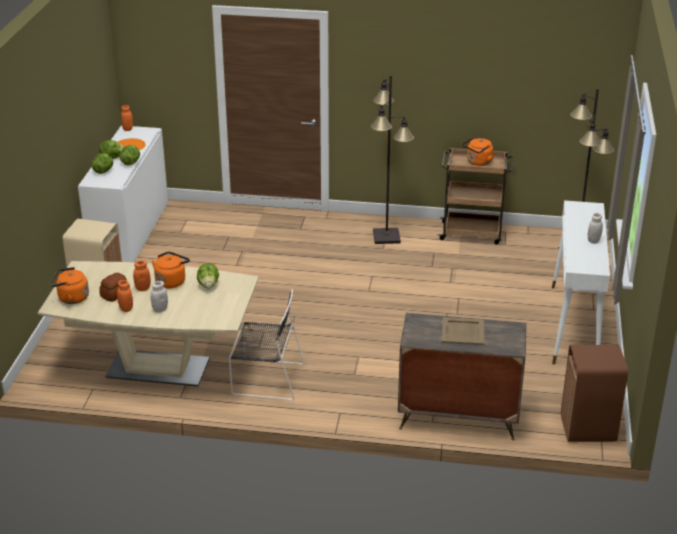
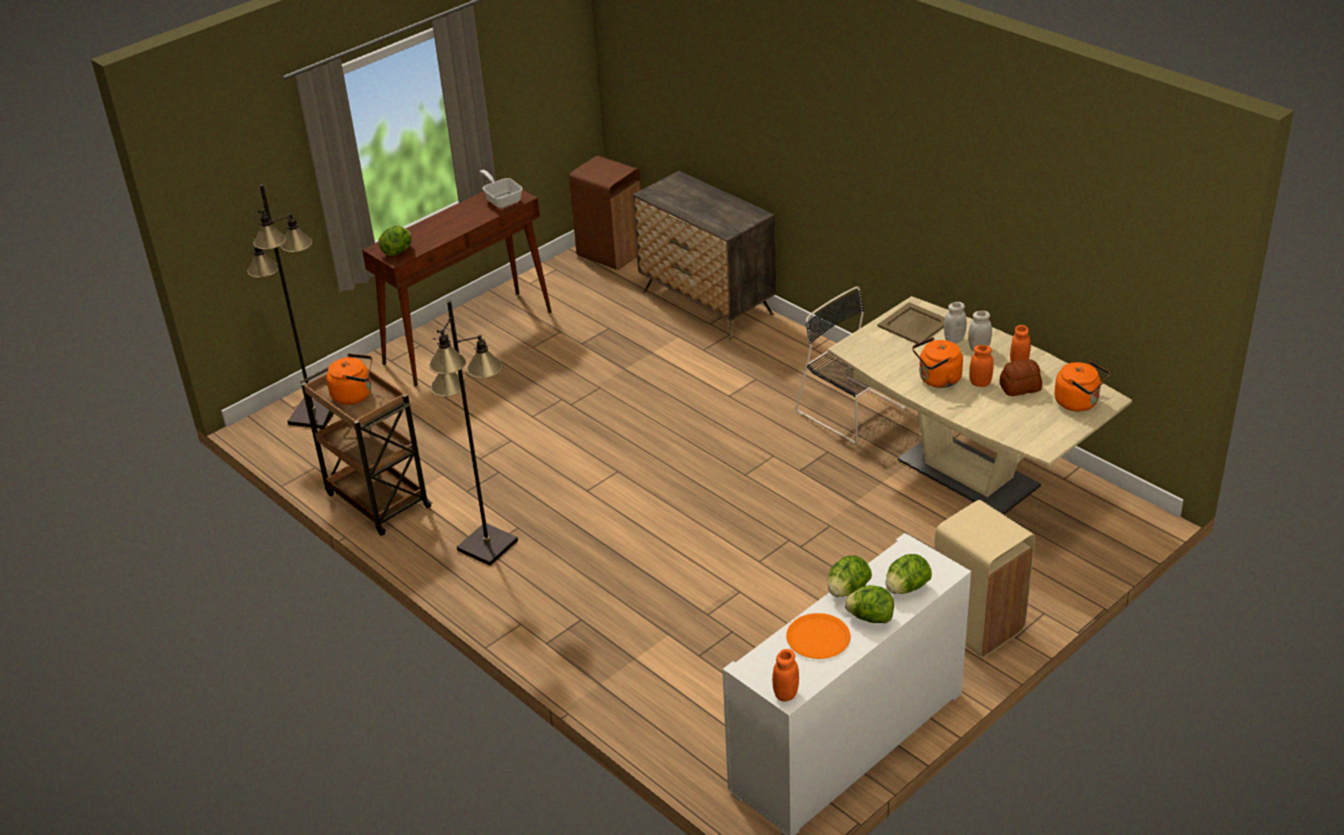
camera: 140 degrees left, 5 degrees up
lettuce [197,263,219,289] -> lettuce moved to [378,226,412,256]
beige tray [442,317,484,345] -> beige tray moved to [878,302,945,344]
white console table [552,200,610,364] -> brown console table [362,190,552,386]
white jar [588,213,603,244] -> white jar moved to [944,302,967,343]
none -> frying pan [480,170,522,208]

